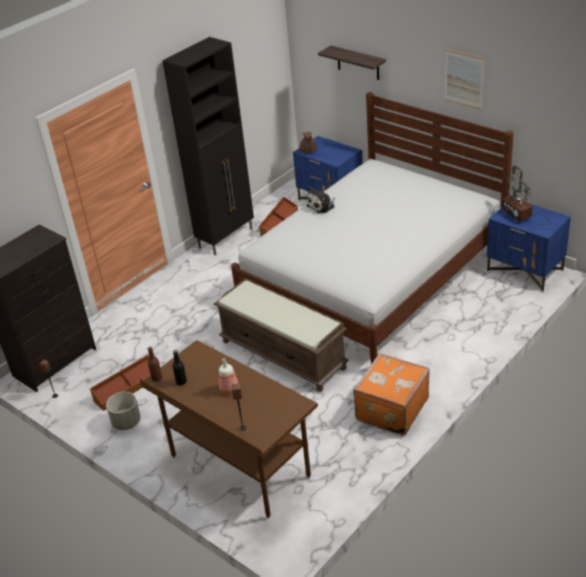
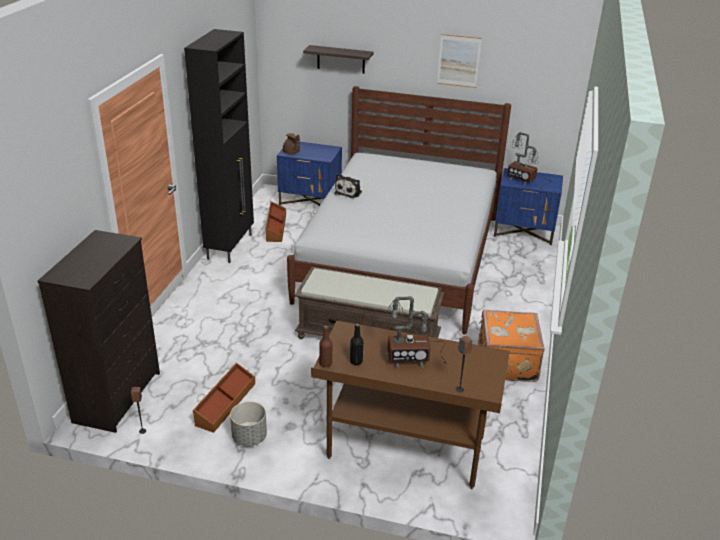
camera: 30 degrees left, 5 degrees down
bottle [219,358,238,394] -> table lamp [385,296,446,369]

